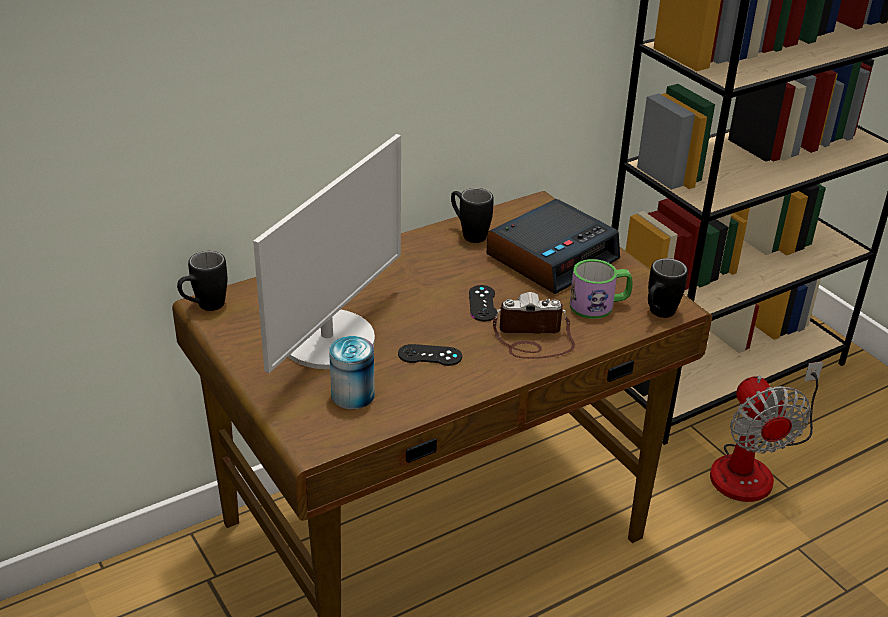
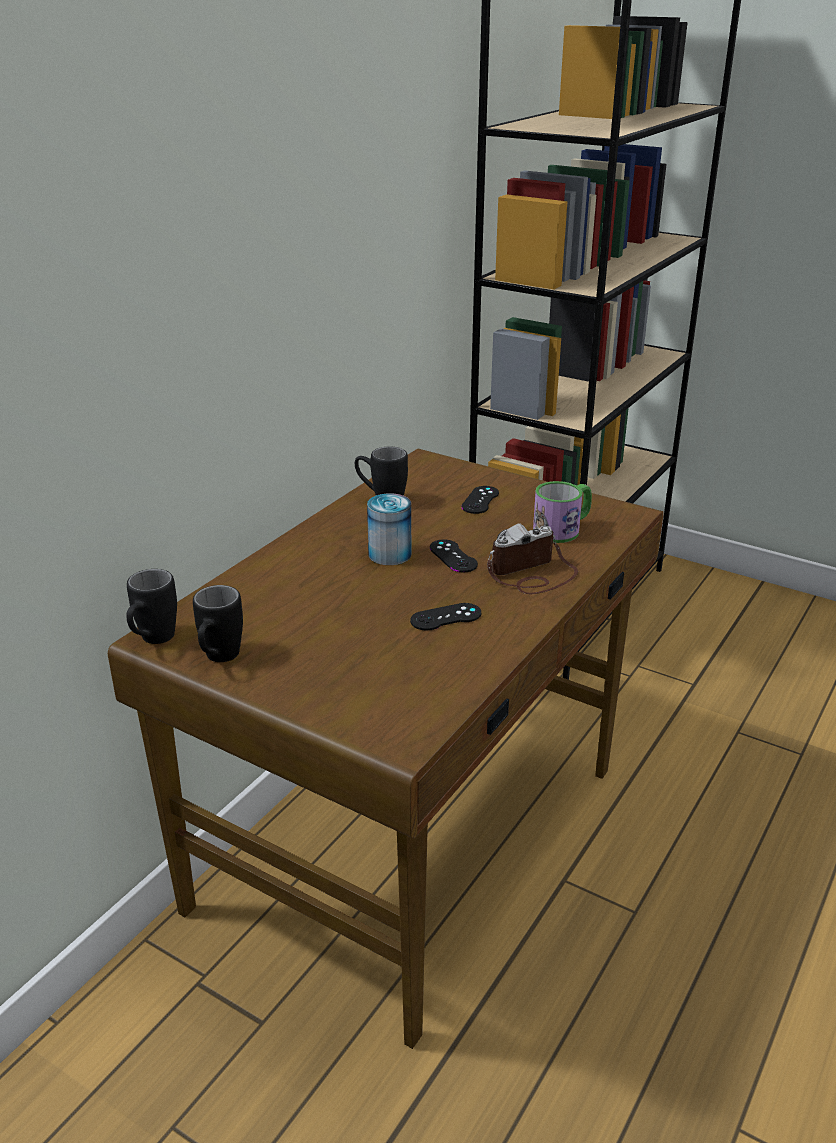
camera: 25 degrees left, 5 degrees down
monitor [253,134,401,373] -> none
can [329,336,375,409] -> can moved to [367,493,411,565]
alarm clock [486,199,620,294] -> black game controller [461,486,499,514]
black mug [648,258,688,318] -> black mug moved to [193,585,243,662]
fan [710,362,823,502] -> none

